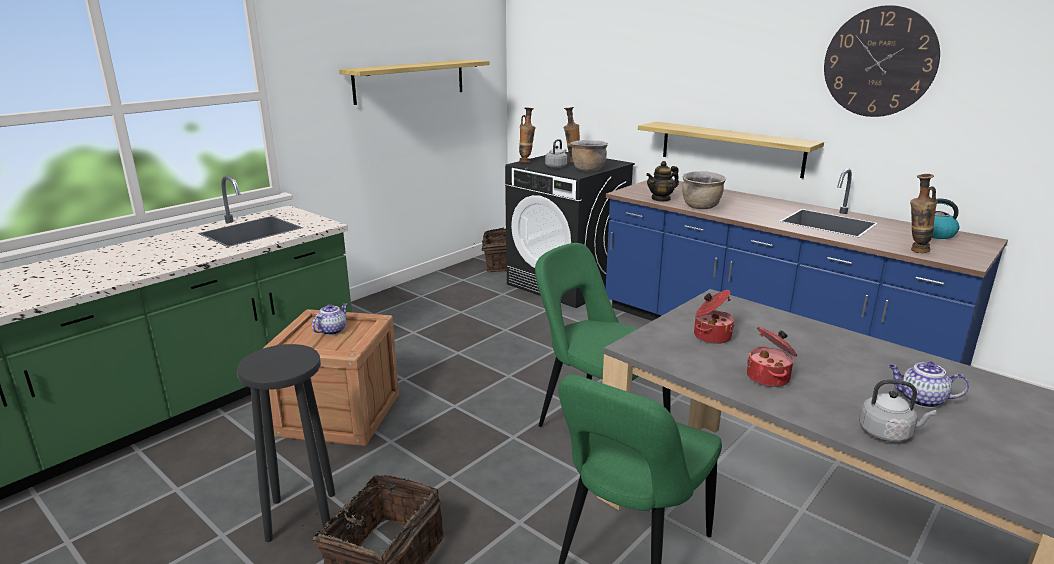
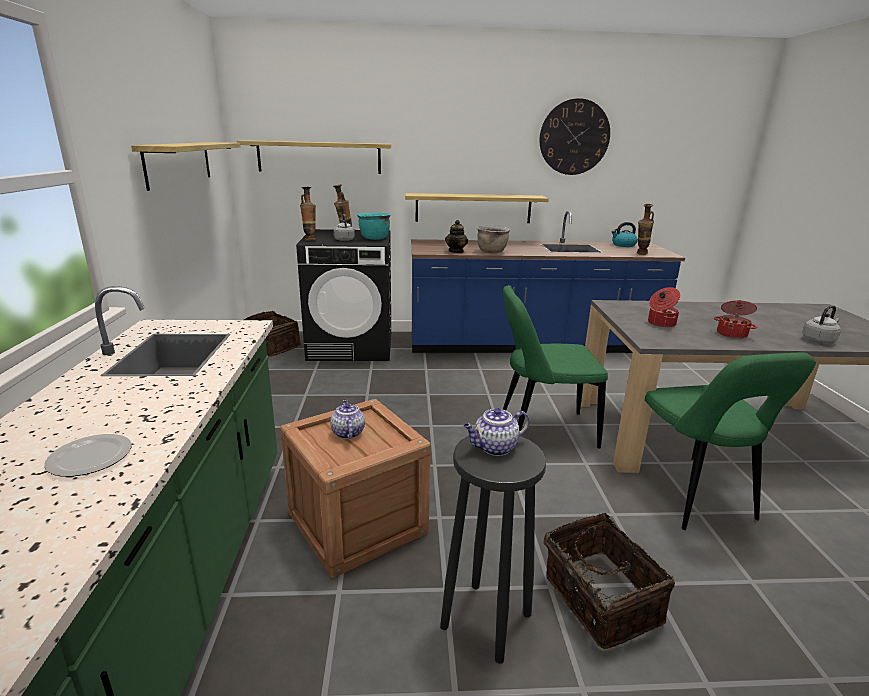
camera: 45 degrees left, 0 degrees up
brown cooking pot [570,140,608,172] -> turquoise cooking pot [357,212,391,240]
teapot [889,361,969,408] -> teapot moved to [463,408,529,456]
none -> plate [44,434,132,477]
none -> shelf [237,140,391,174]

